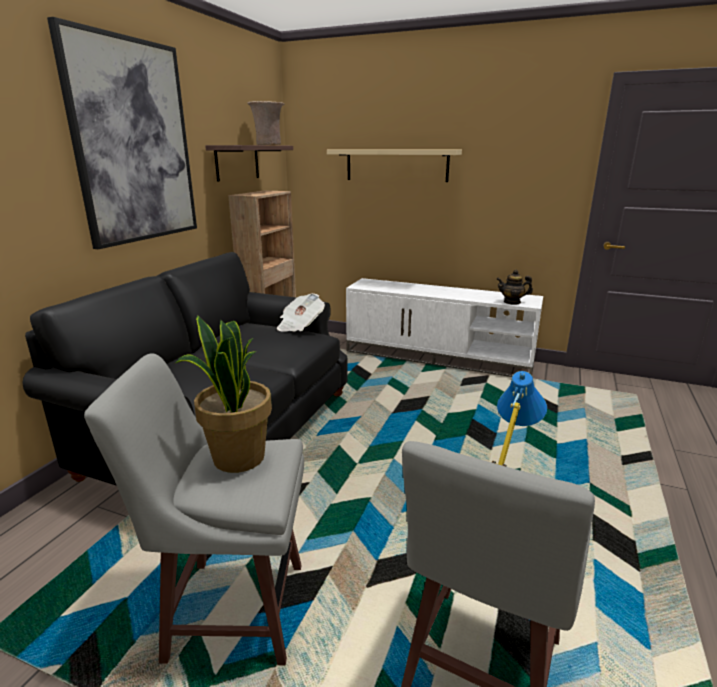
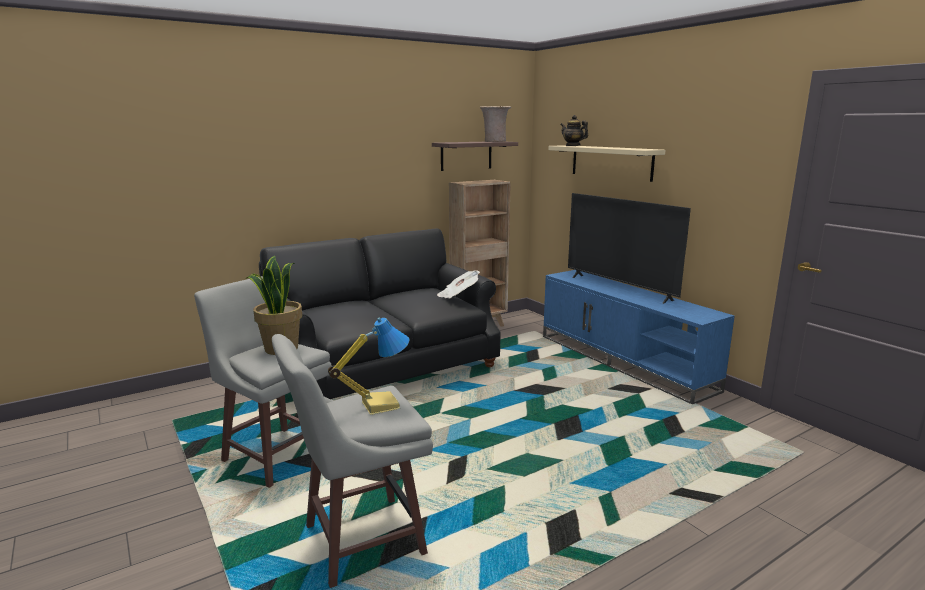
camera: 35 degrees right, 5 degrees down
picture [47,17,197,249] -> none
white tv stand [346,278,543,377] -> blue tv stand [543,270,735,404]
teapot [496,270,533,305] -> teapot moved to [560,115,588,146]
none -> television [568,193,691,304]

